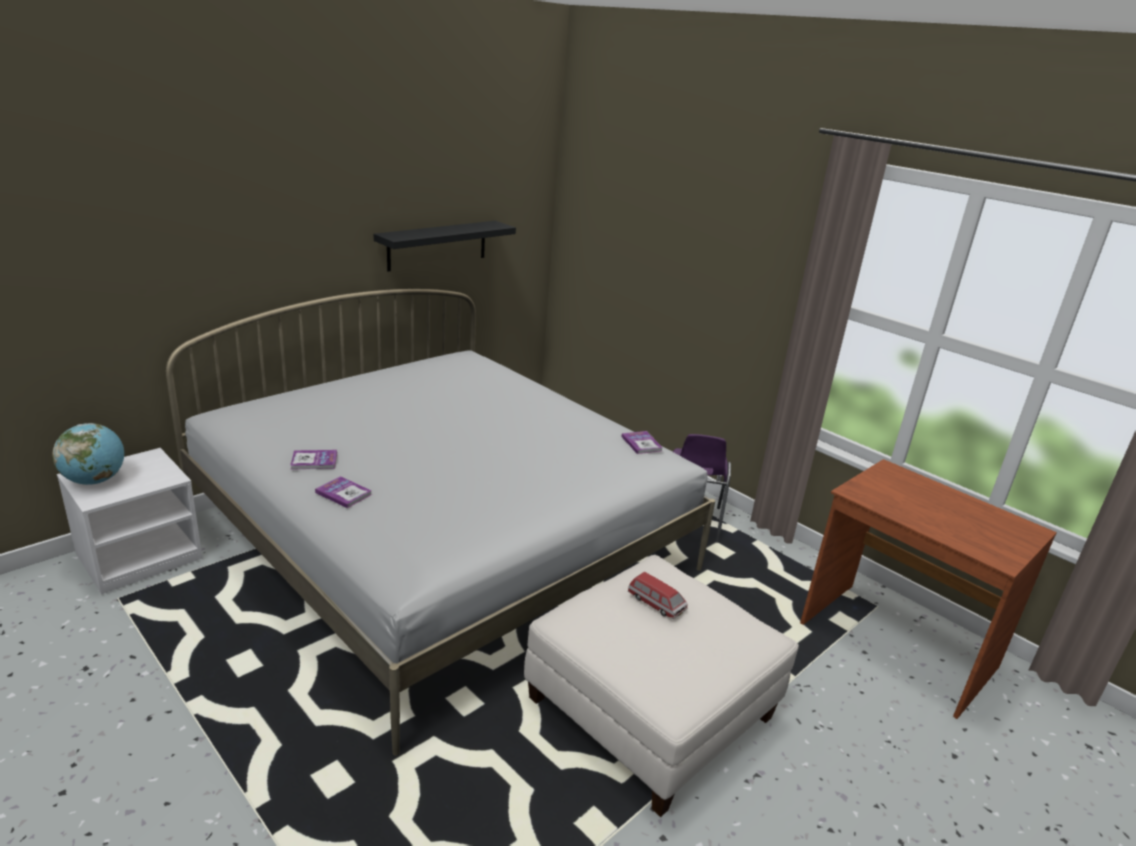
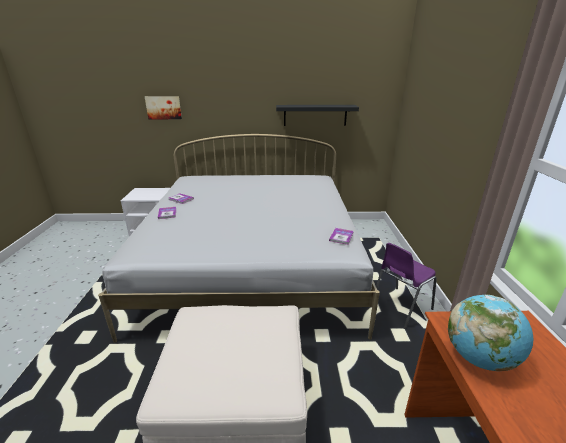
camera: 45 degrees right, 0 degrees up
globe [53,423,124,485] -> globe moved to [448,295,533,371]
toy car [628,572,688,619] -> none
none -> picture [145,96,182,119]

